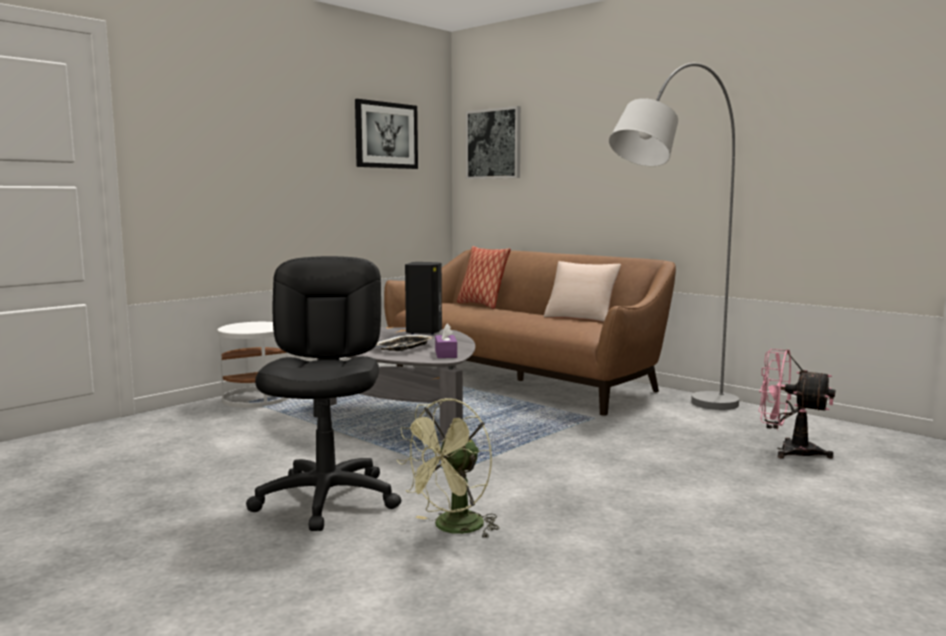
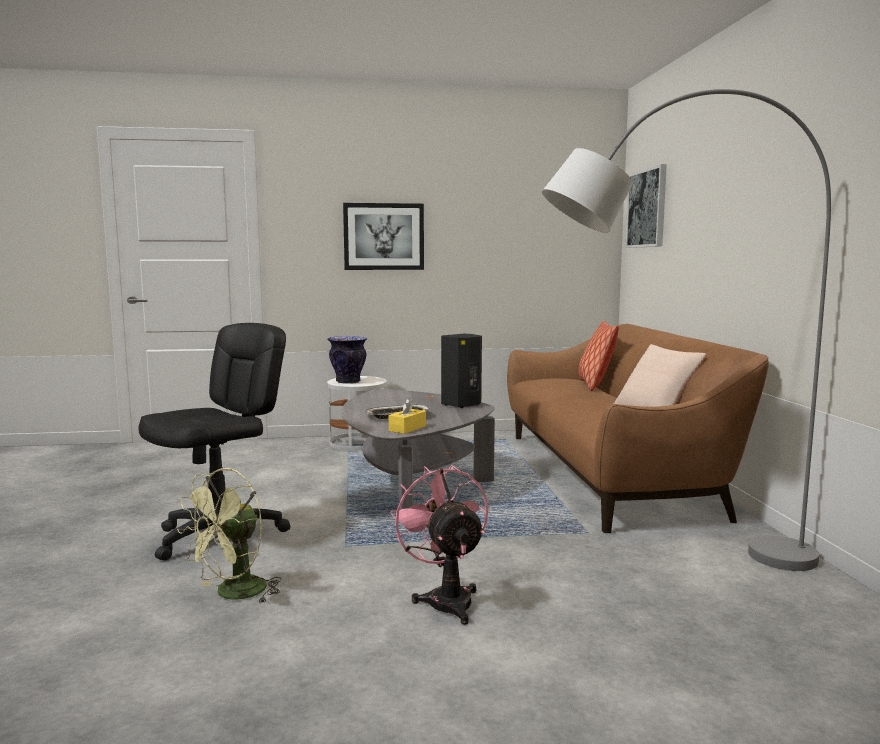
camera: 40 degrees right, 0 degrees up
picture [355,99,418,169] -> picture moved to [343,203,424,270]
green fan [397,398,500,539] -> green fan turned 45 degrees counterclockwise [177,468,282,603]
purple tissue box [435,323,457,358] -> yellow tissue box [389,398,426,434]
pink fan [759,349,835,459] -> pink fan moved to [390,465,488,625]
none -> vase [328,336,367,384]

